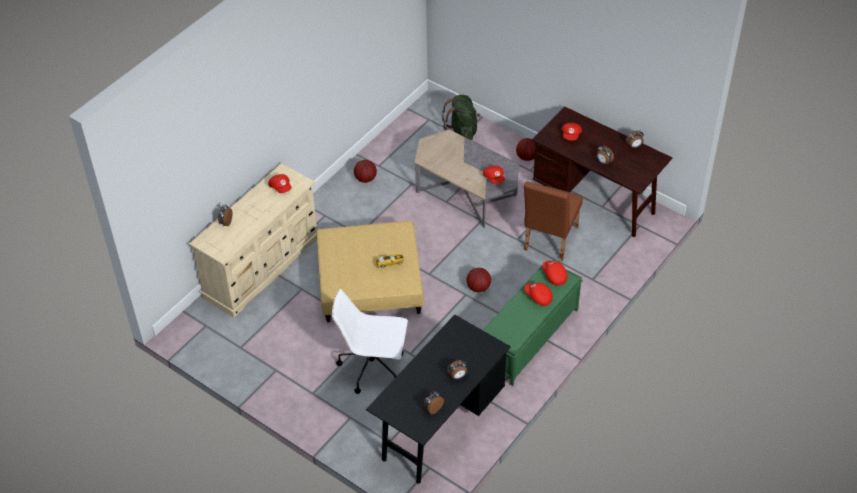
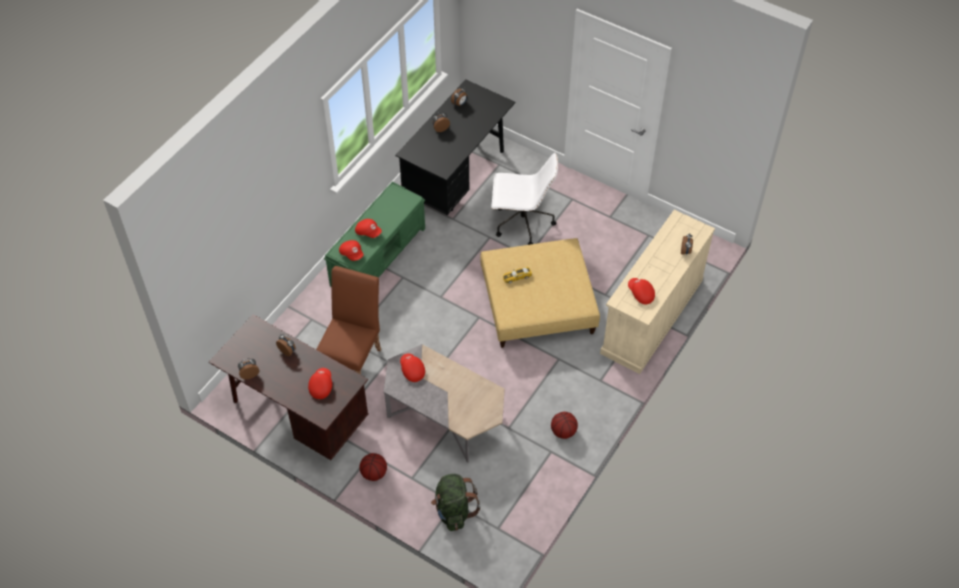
camera: 175 degrees right, 5 degrees up
basketball [466,268,491,292] -> none

